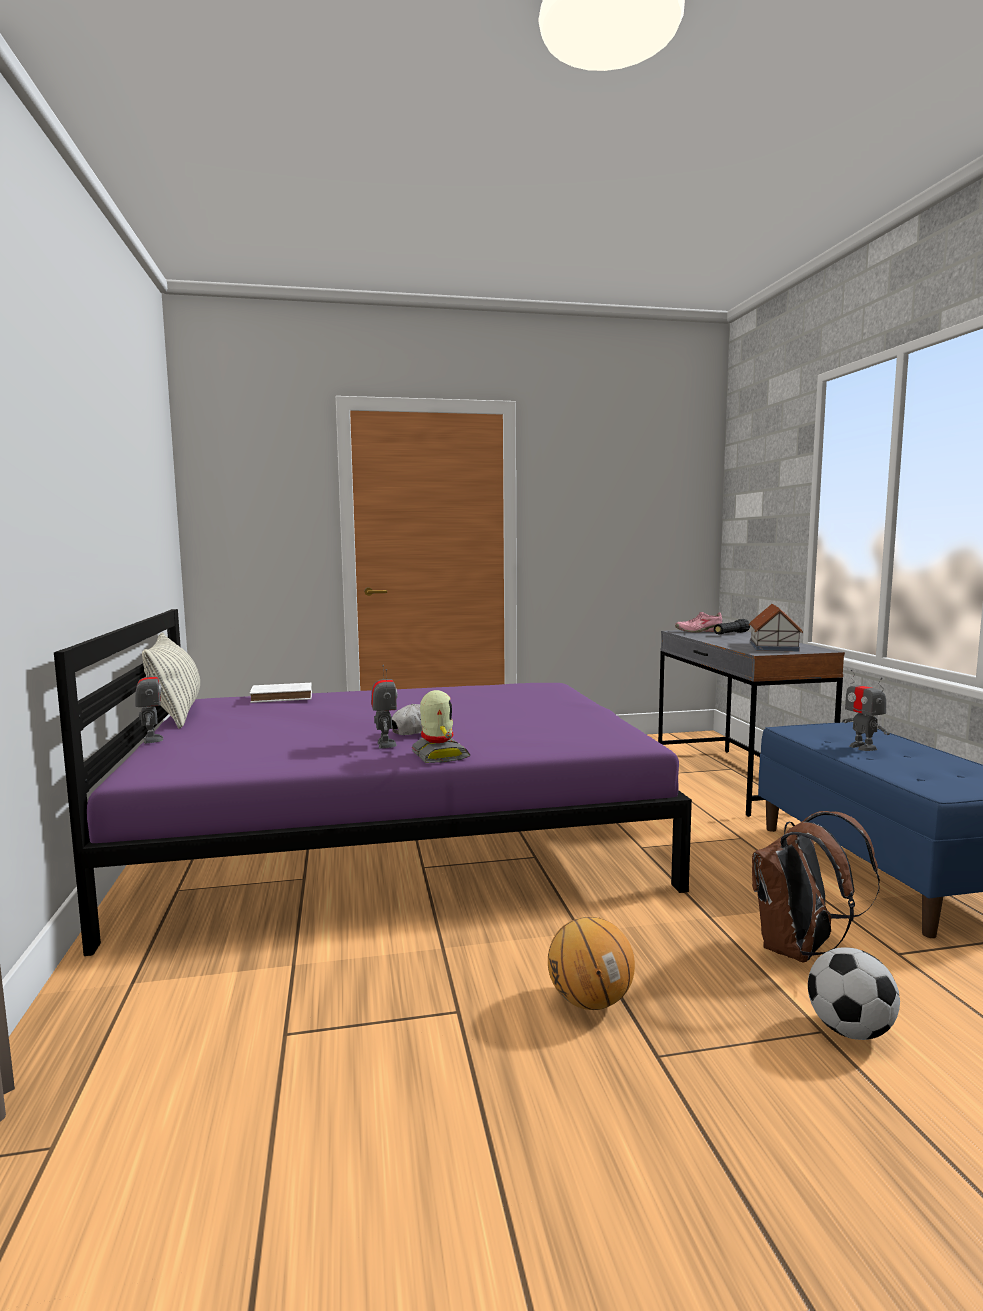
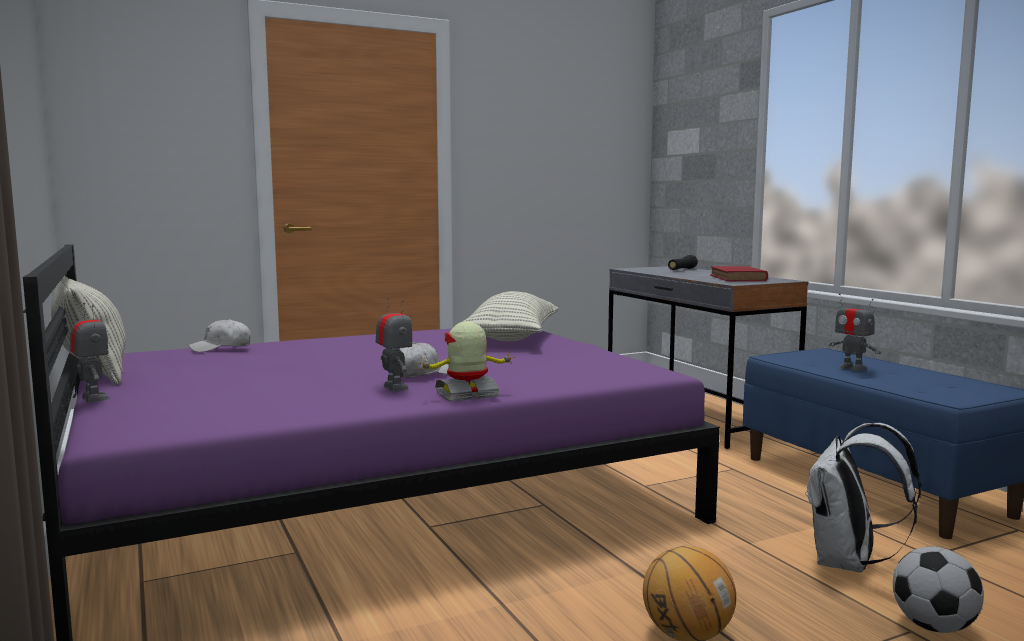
camera: 15 degrees left, 0 degrees up
white book [250,683,312,703] -> white cap [188,318,251,352]
toy robot [412,690,470,763] -> toy robot turned 75 degrees counterclockwise [418,321,515,401]
pink shoe [675,612,722,633] -> none
toy house [749,604,803,651] -> red book [710,266,768,281]
brown backpack [752,811,880,963] -> white backpack [805,423,922,573]
none -> pillow [462,291,558,341]

